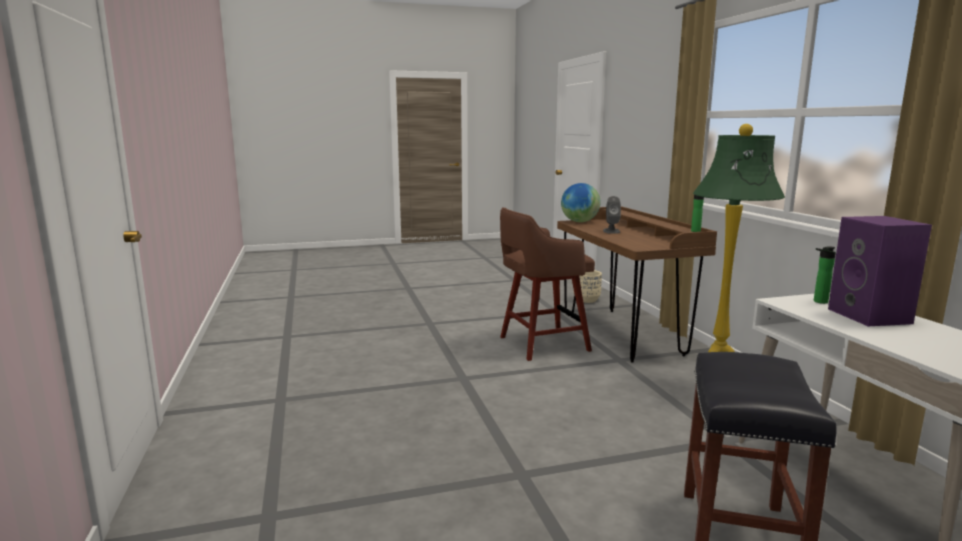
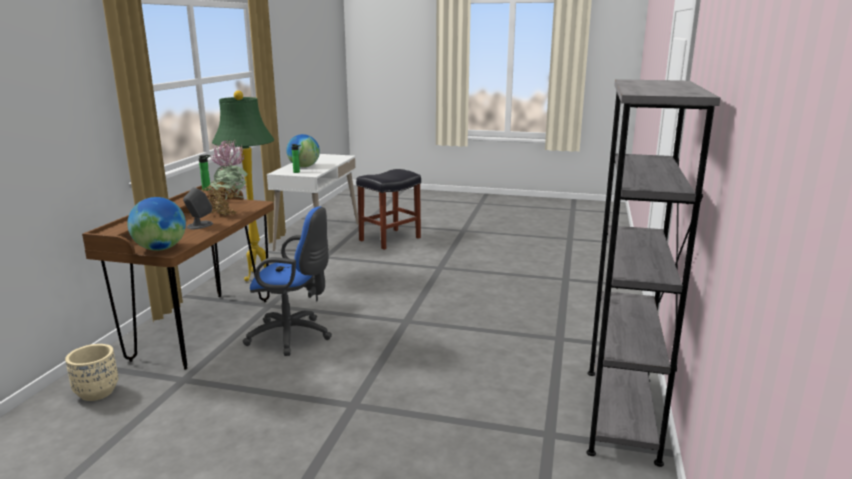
camera: 150 degrees left, 5 degrees up
brown stool [500,207,595,361] -> blue office chair [243,207,332,356]
purple speaker [828,216,932,326] -> globe [286,134,320,167]
none -> potted plant [202,140,248,217]
none -> grey bookcase [587,79,721,467]

